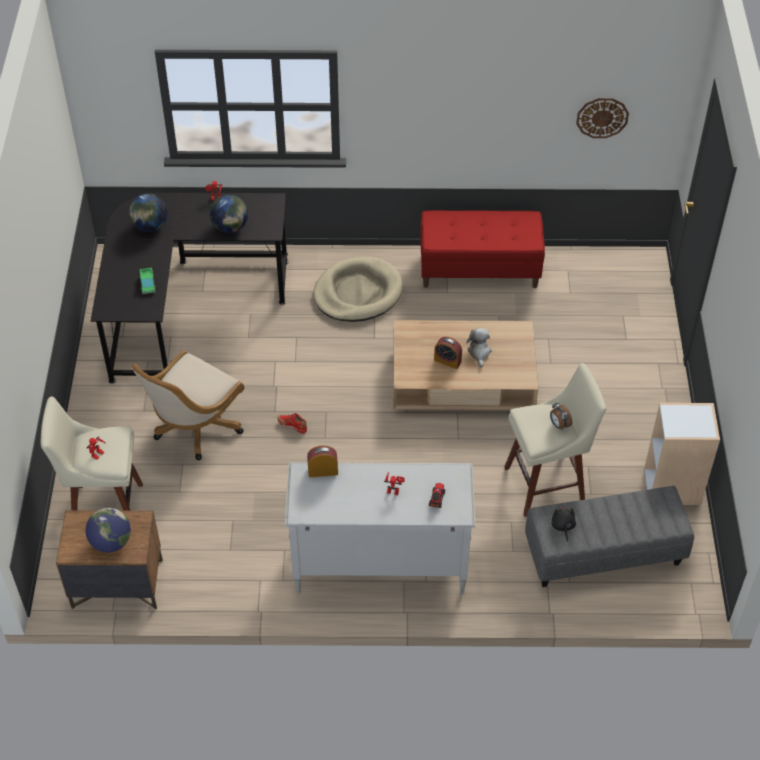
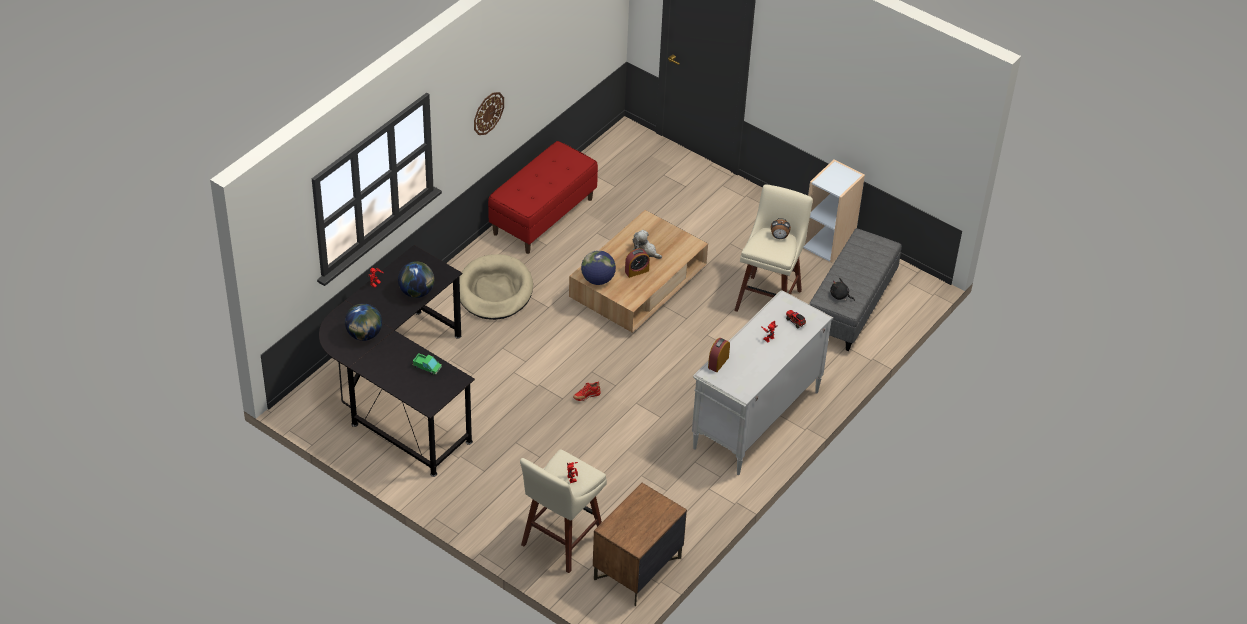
camera: 55 degrees left, 5 degrees down
globe [85,508,131,552] -> globe moved to [581,250,616,285]
office chair [132,350,245,460] -> none
wall clock [576,98,629,138] -> wall clock moved to [474,92,504,135]

